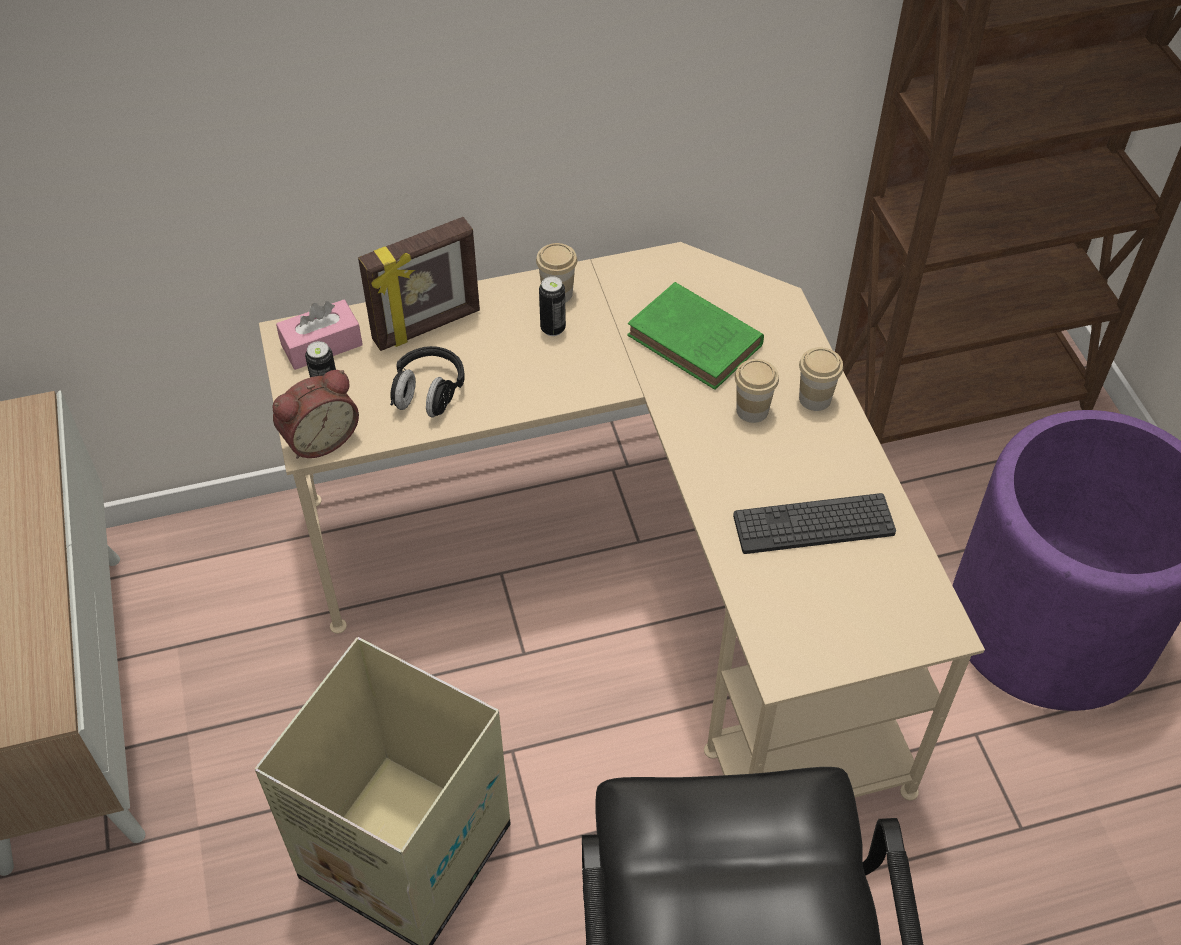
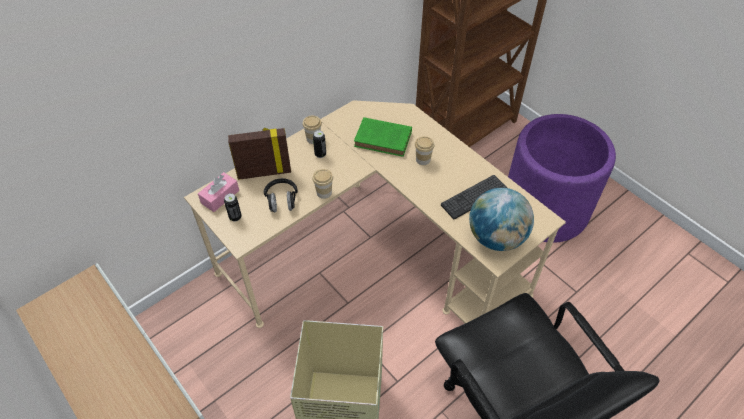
camera: 25 degrees left, 0 degrees up
alarm clock [272,370,359,459] -> none
picture frame [358,217,480,351] -> picture frame turned 135 degrees counterclockwise [228,128,291,180]
cup [799,347,843,411] -> cup moved to [312,169,333,199]
none -> globe [469,188,534,251]

